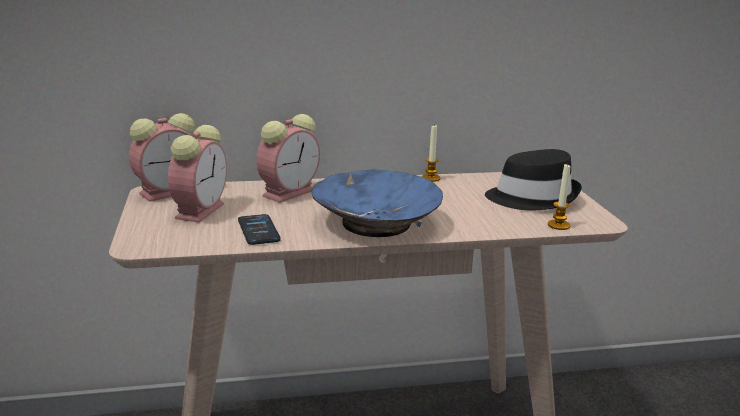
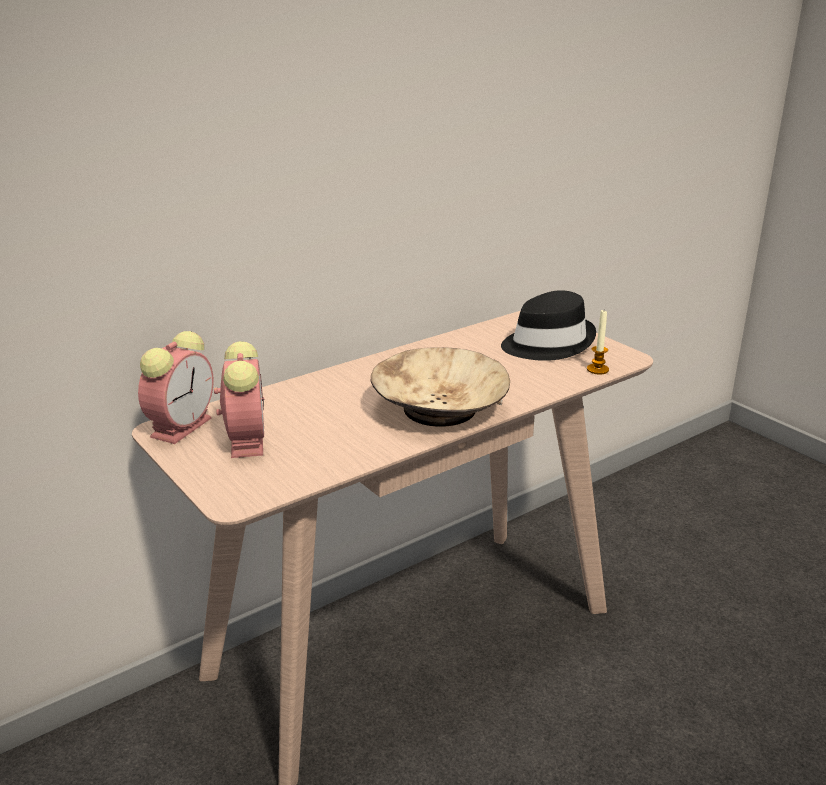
camera: 25 degrees left, 5 degrees up
phone [238,214,281,245] -> none
alarm clock [256,114,320,203] -> none
blue bowl [312,169,443,237] -> beige bowl [371,347,510,427]
candle [422,125,441,182] -> none

